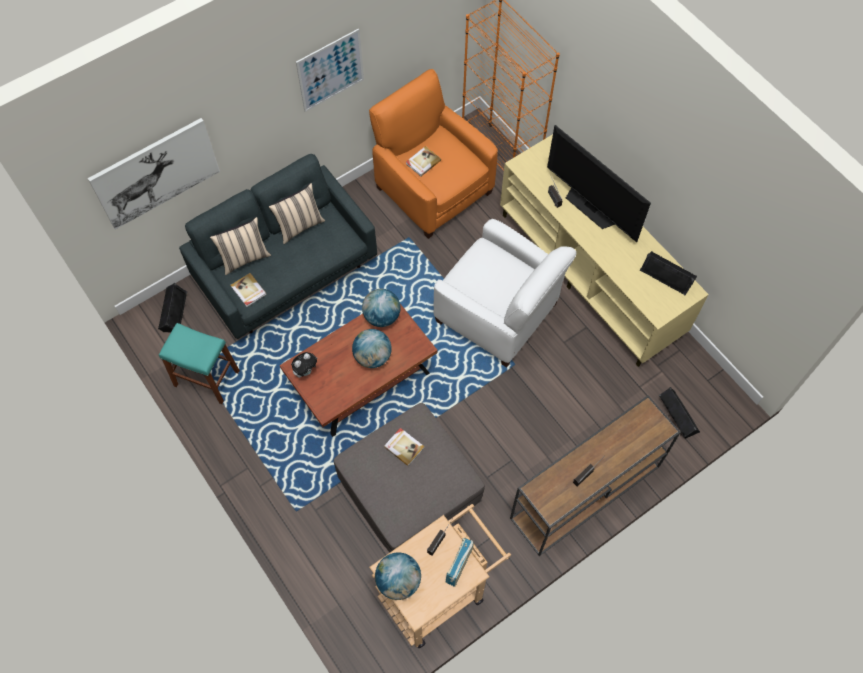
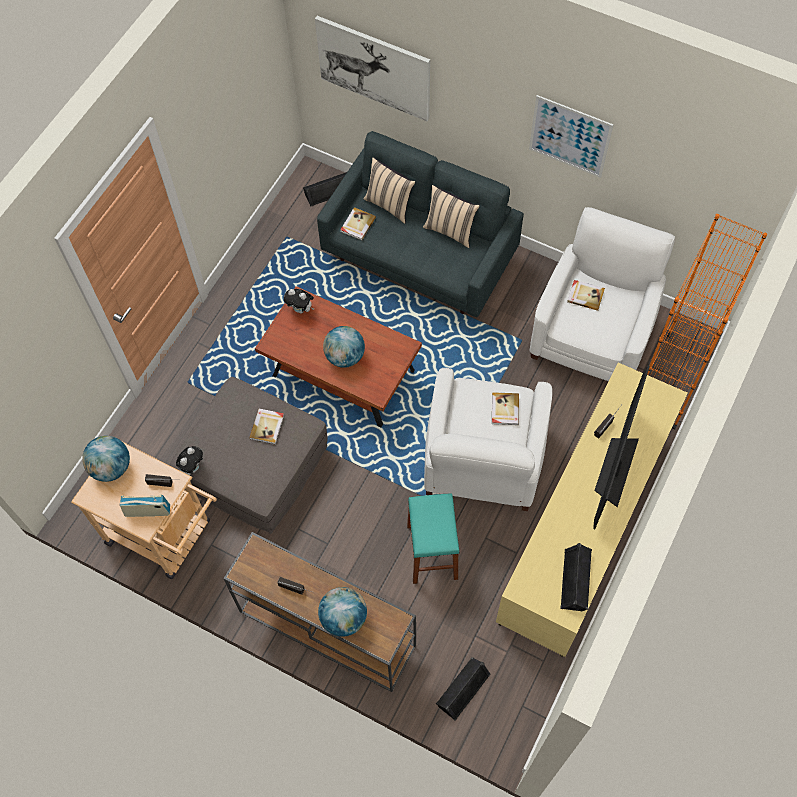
camera: 65 degrees right, 0 degrees up
turquoise stool [159,323,240,404] -> turquoise stool moved to [407,493,460,584]
globe [362,289,401,327] -> globe moved to [318,587,367,637]
orange armchair [369,69,498,239] -> white armchair [529,207,675,381]
none -> plush toy [176,446,203,475]
none -> book [492,392,519,425]

